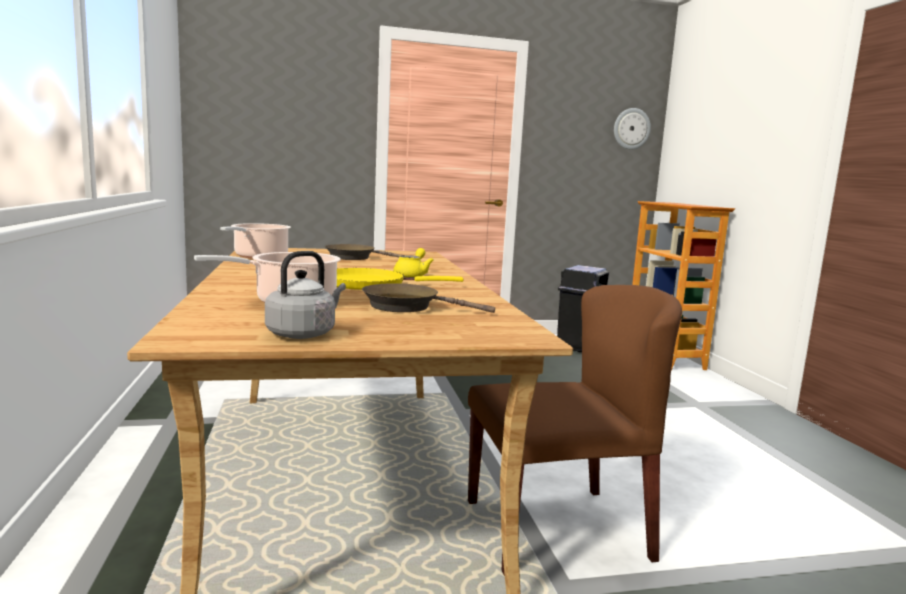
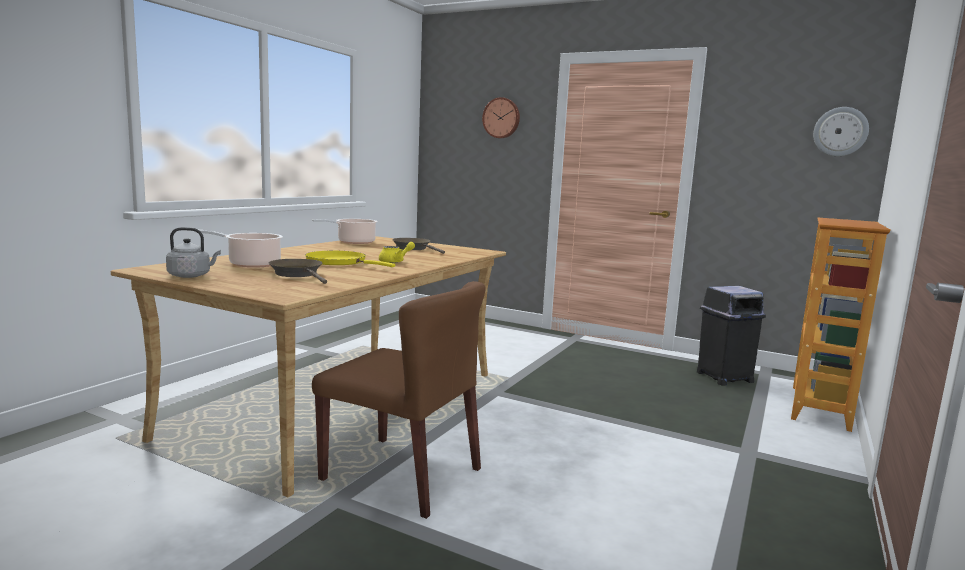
camera: 40 degrees right, 0 degrees up
none -> wall clock [482,97,520,138]

